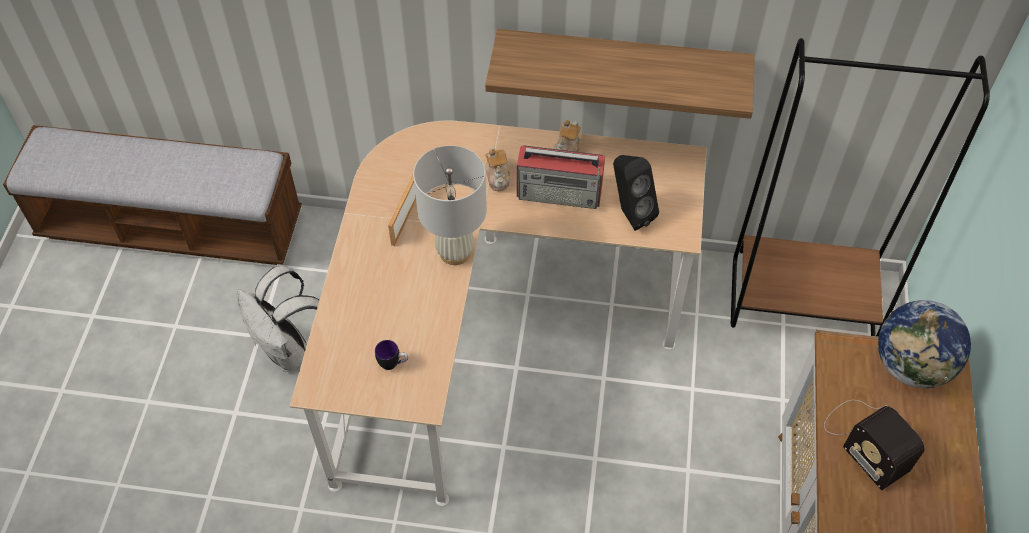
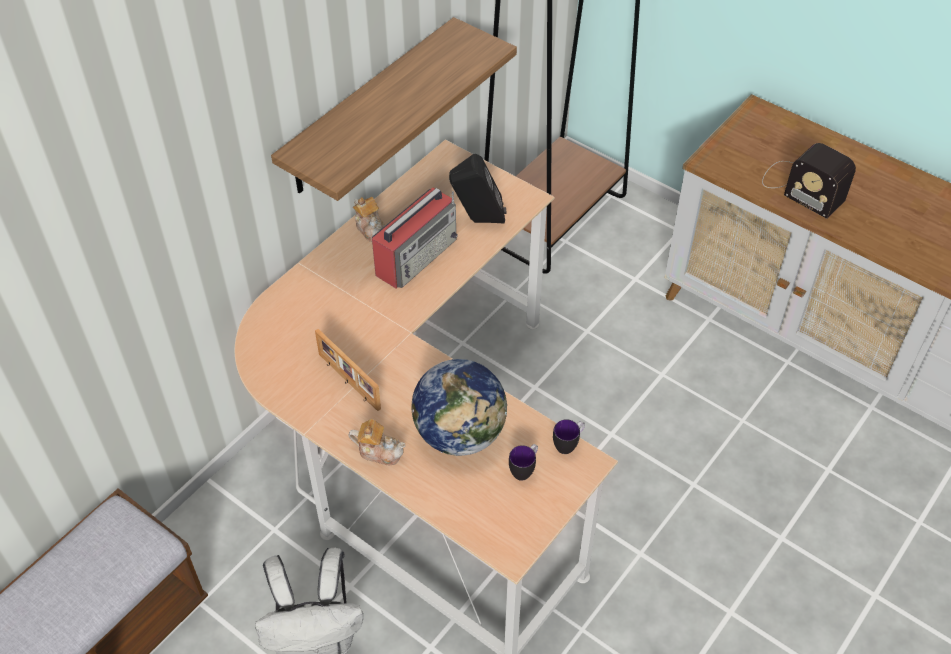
camera: 60 degrees left, 5 degrees down
white table lamp [413,145,487,265] -> none
teapot [485,147,510,191] -> teapot moved to [349,419,406,465]
radio [824,400,925,490] -> radio turned 45 degrees clockwise [762,143,856,219]
globe [878,300,971,388] -> globe moved to [411,359,507,456]
none -> mug [553,419,585,454]

